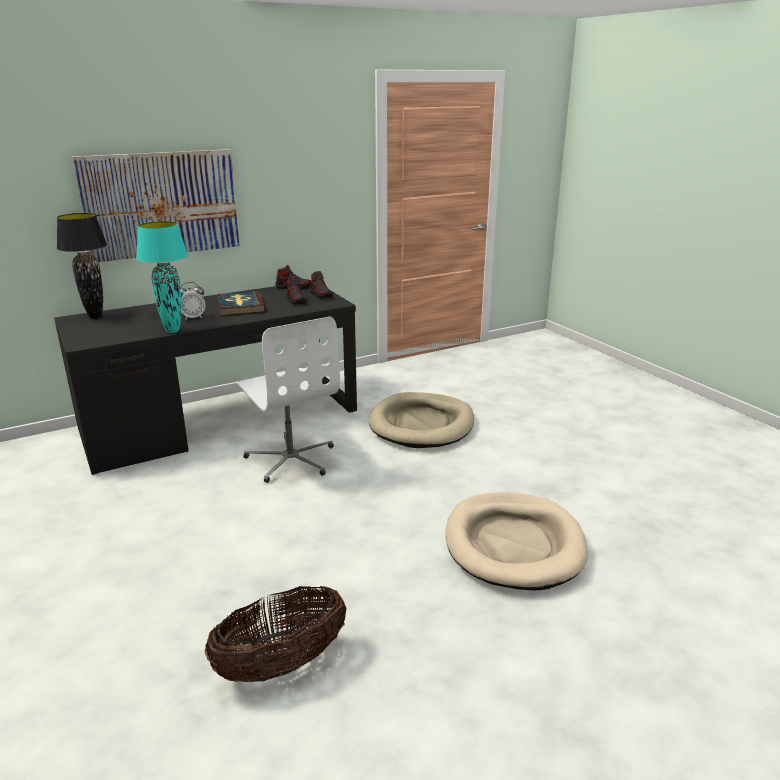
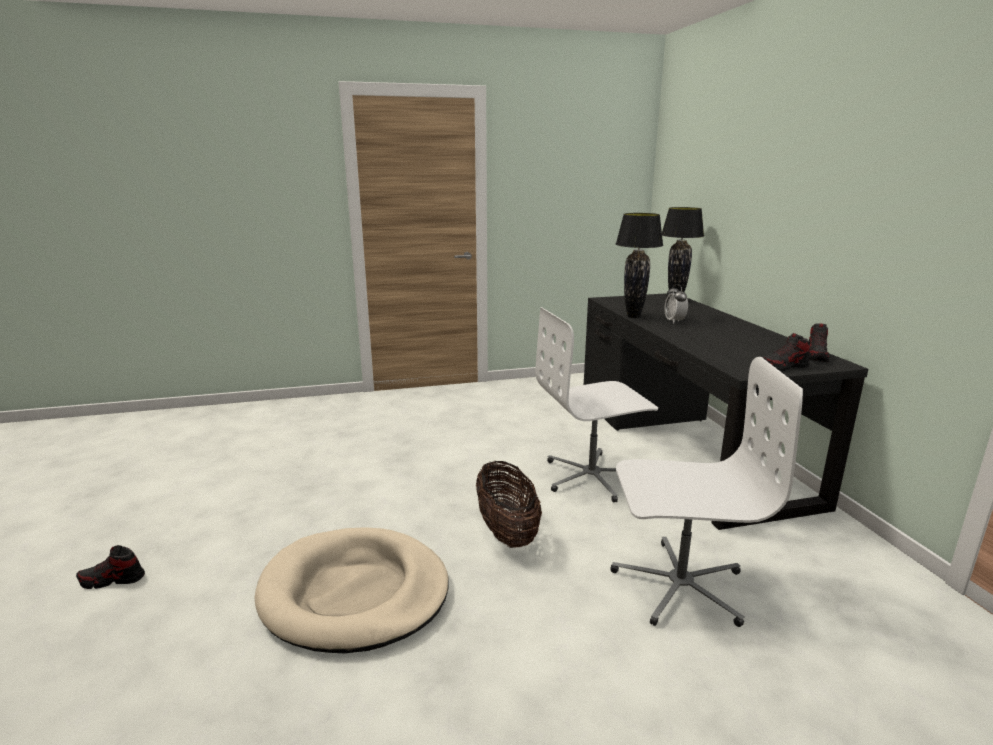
camera: 105 degrees right, 5 degrees down
picture [72,149,240,262] -> none
turquoise table lamp [136,221,188,333] -> black table lamp [616,213,663,318]
basket [205,586,346,682] -> basket moved to [476,461,542,548]
book [217,291,265,316] -> none
shoe [287,276,307,305] -> shoe moved to [76,545,145,589]
beige dog bed [369,392,474,448] -> white office chair [610,357,803,627]

